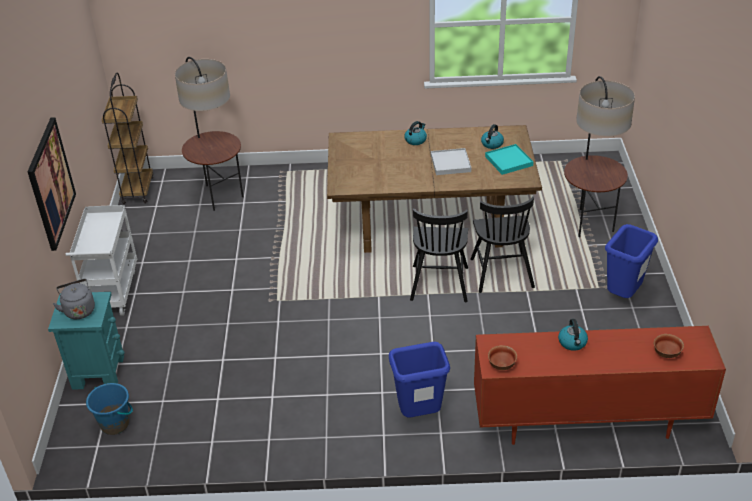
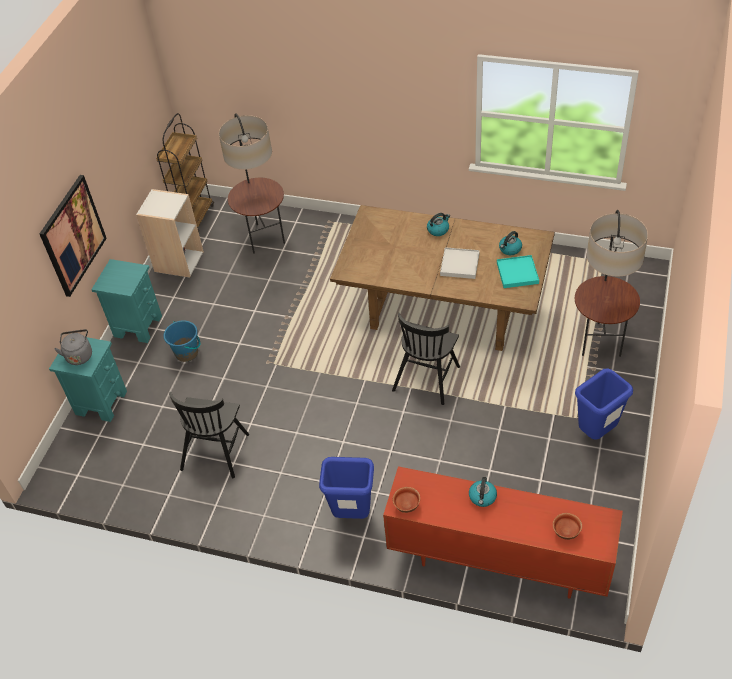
camera: 20 degrees right, 10 degrees up
white cart [66,205,137,316] -> turquoise nightstand [91,259,162,343]
blue bucket [86,383,133,435] -> blue bucket moved to [163,320,200,362]
black chair [470,197,535,293] -> black chair moved to [169,391,249,478]
none -> bookcase [136,189,204,278]

